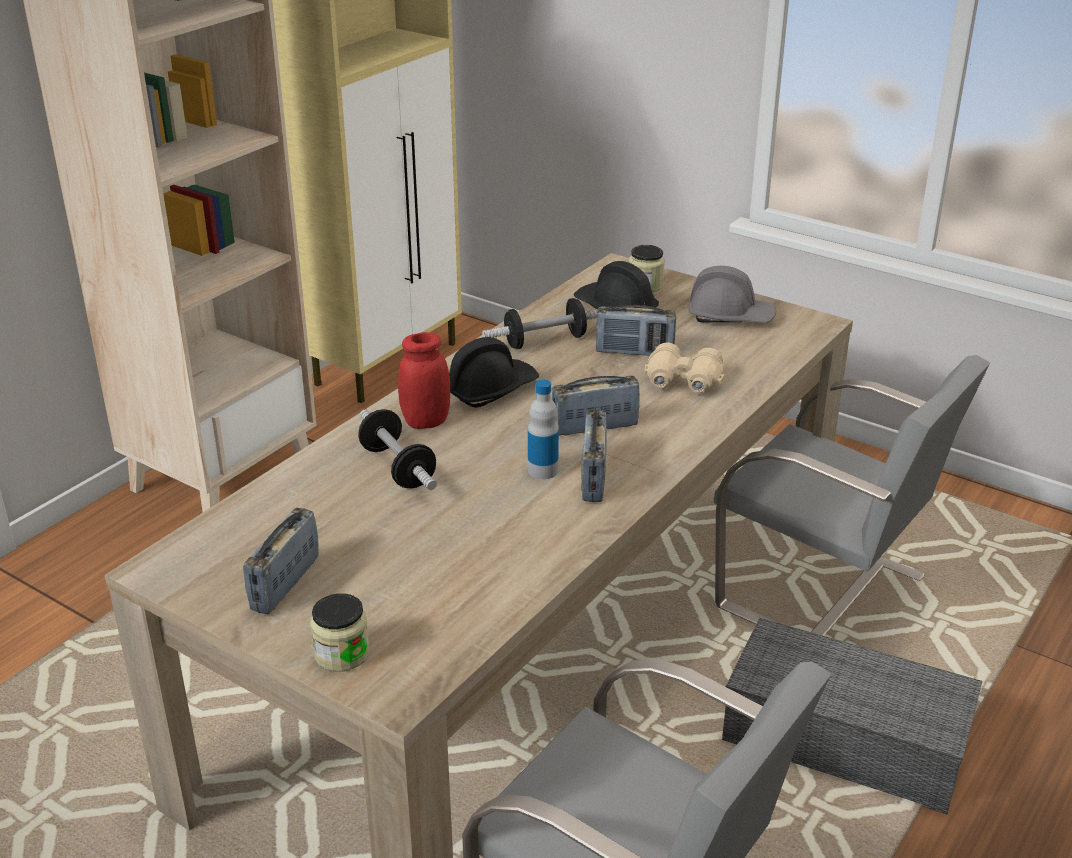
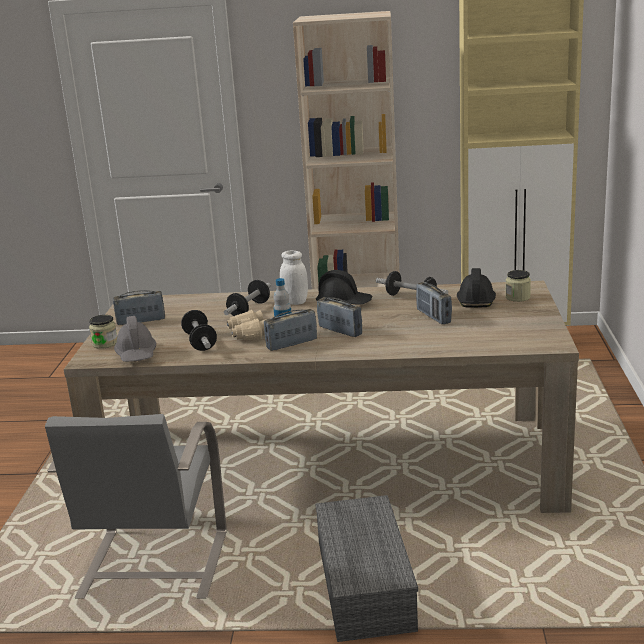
camera: 60 degrees right, 10 degrees down
red jar [398,332,450,429] -> white jar [280,250,308,305]
beige binoculars [645,343,724,394] -> beige binoculars moved to [227,310,267,340]
grey hard hat [689,266,776,323] -> grey hard hat moved to [114,316,156,362]
grey chair [714,355,990,636] -> none
none -> dumbbell [181,310,217,351]

